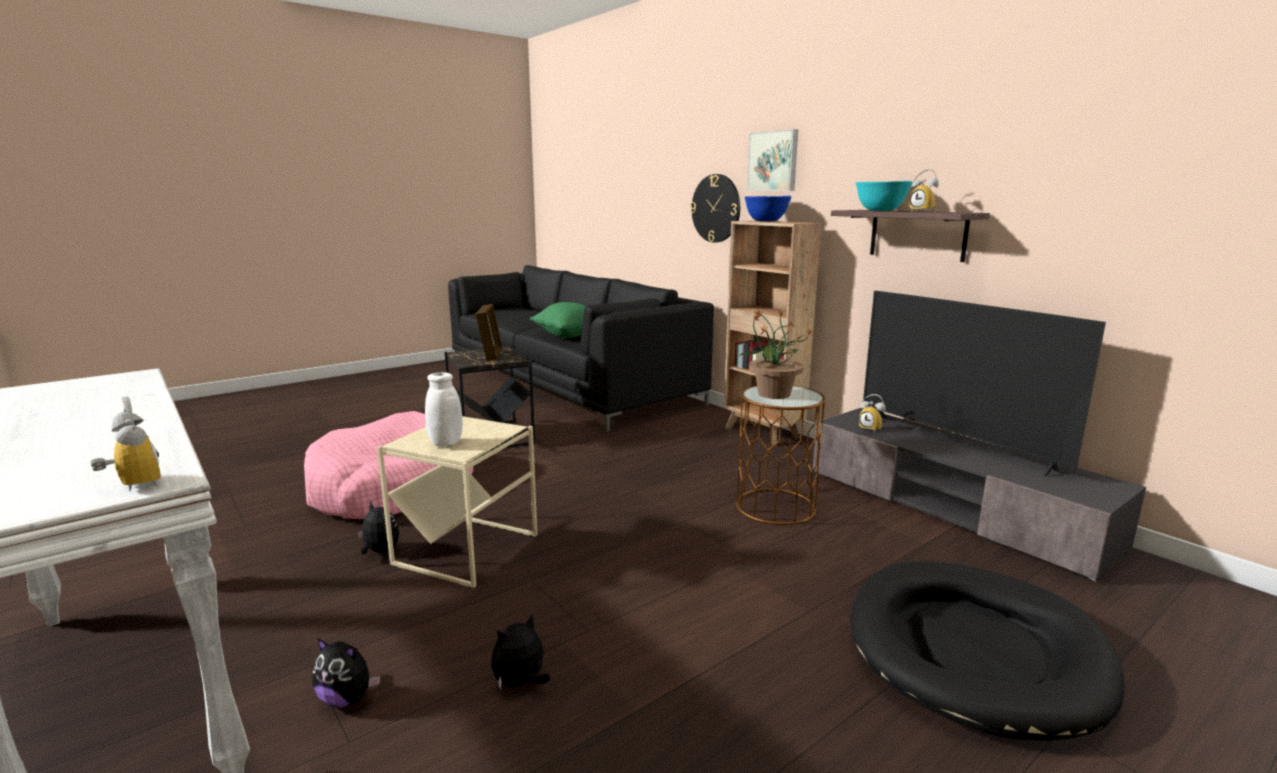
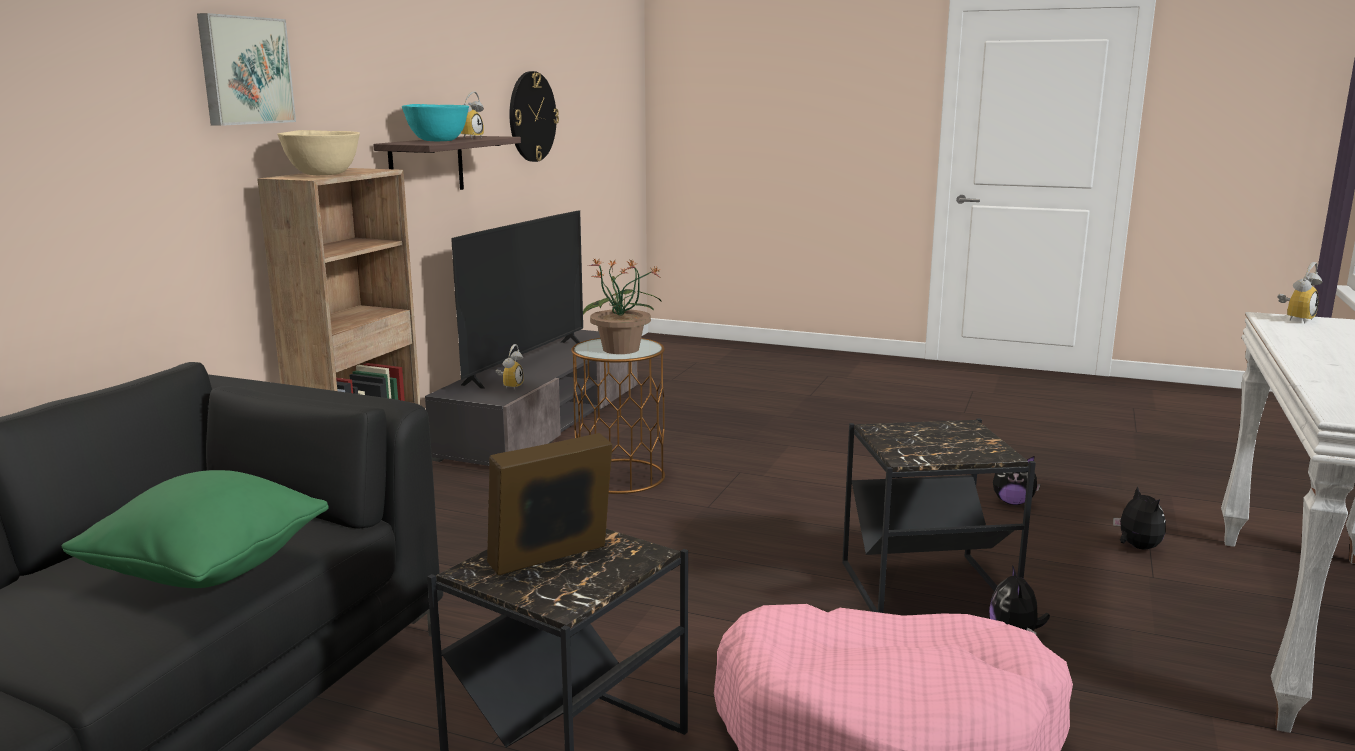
camera: 120 degrees left, 0 degrees up
alarm clock [90,396,161,491] -> alarm clock turned 150 degrees counterclockwise [1277,262,1323,323]
beige side table [377,416,537,588] -> black side table [842,419,1036,613]
white vase [425,372,463,447] -> none
wall clock [690,174,740,243] -> wall clock moved to [509,71,559,162]
blue bowl [745,196,791,222] -> beige bowl [277,130,360,175]
black dog bed [850,561,1125,741] -> none

